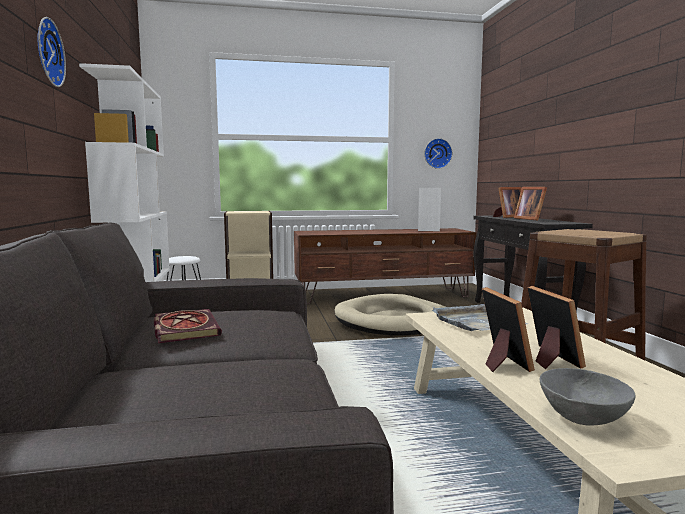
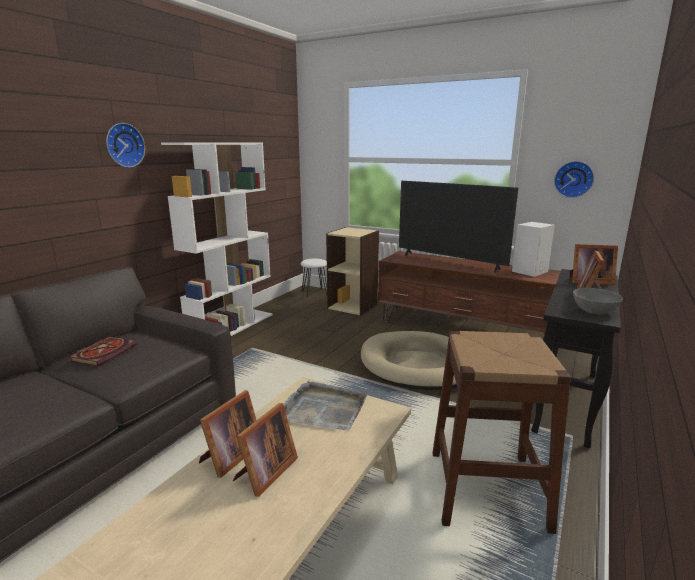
camera: 40 degrees right, 10 degrees up
grey bowl [540,368,636,426] -> grey bowl moved to [573,288,623,314]
none -> television [399,181,518,273]

